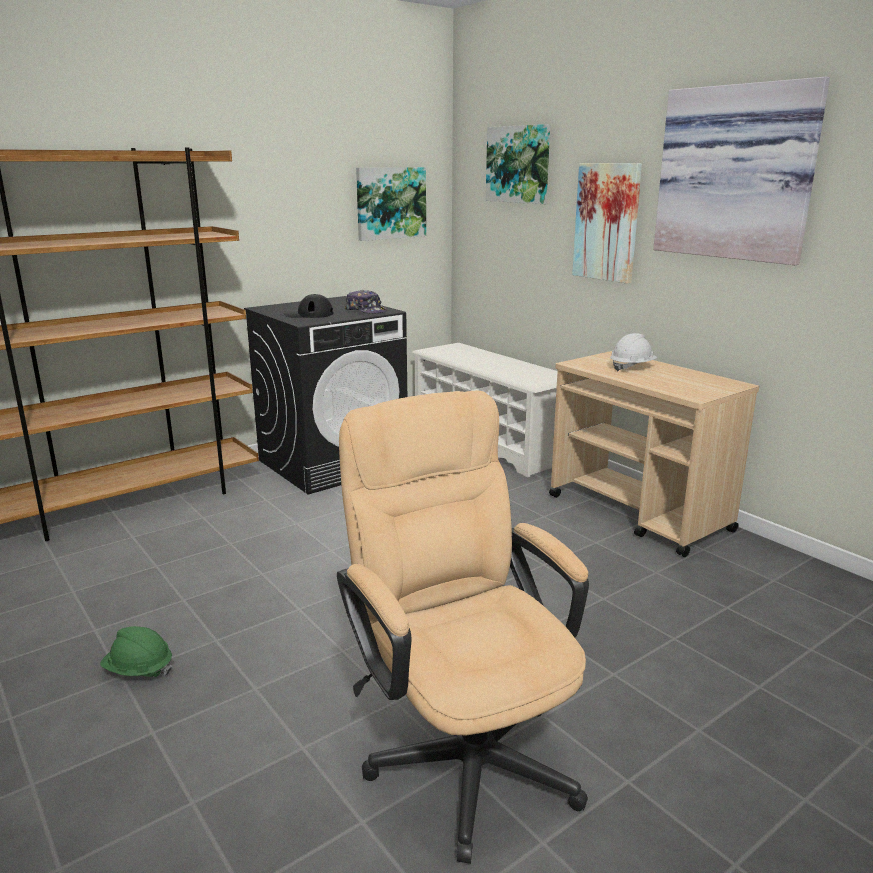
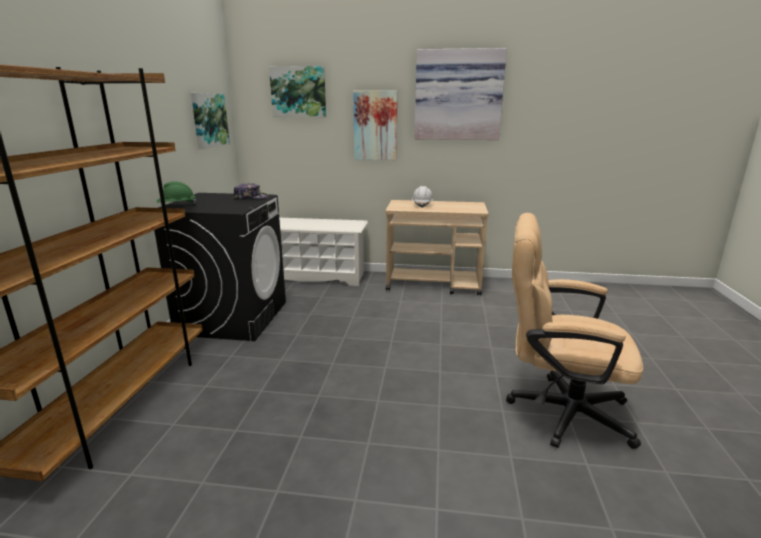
camera: 45 degrees left, 0 degrees up
green hard hat [100,626,172,677] -> green hard hat moved to [157,182,196,205]
black cap [283,294,334,318] -> none

